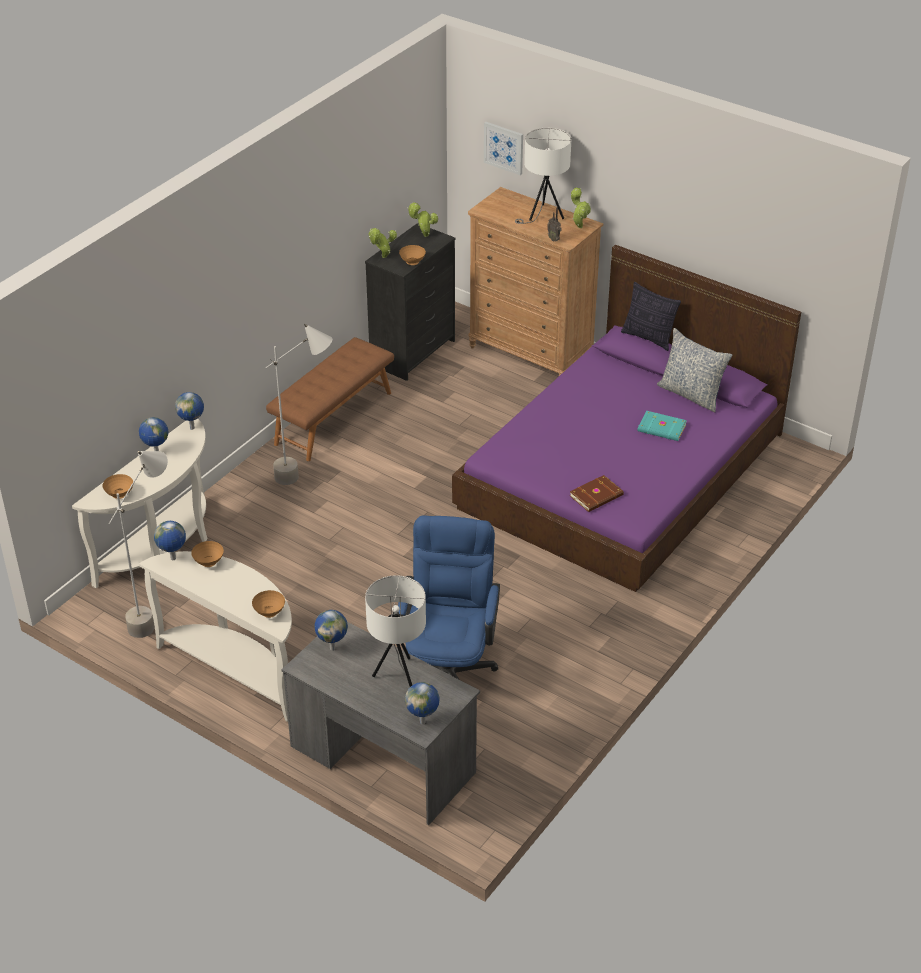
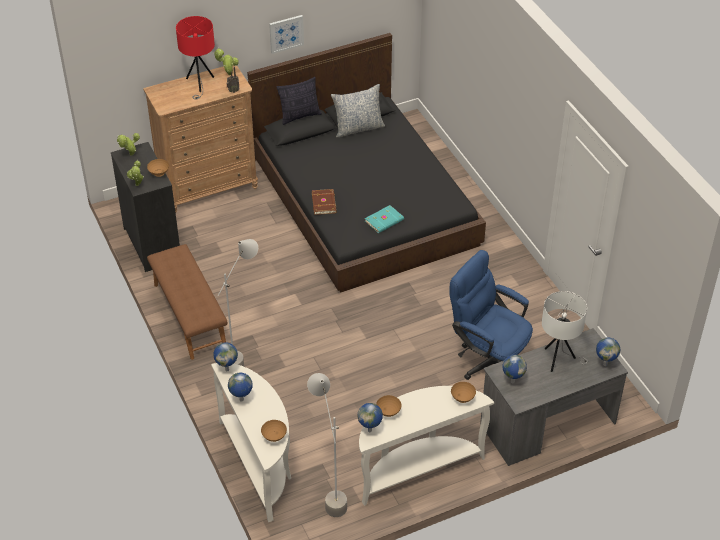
camera: 60 degrees left, 5 degrees up
purple bed [452,245,801,592] -> black bed [247,33,486,293]
picture [484,122,523,175] -> picture moved to [269,15,304,54]
white table lamp [515,128,571,224] -> red table lamp [176,16,215,99]
brown book [570,475,624,512] -> brown book moved to [312,189,337,215]
turquoise book [637,411,687,441] -> turquoise book moved to [365,205,404,233]

